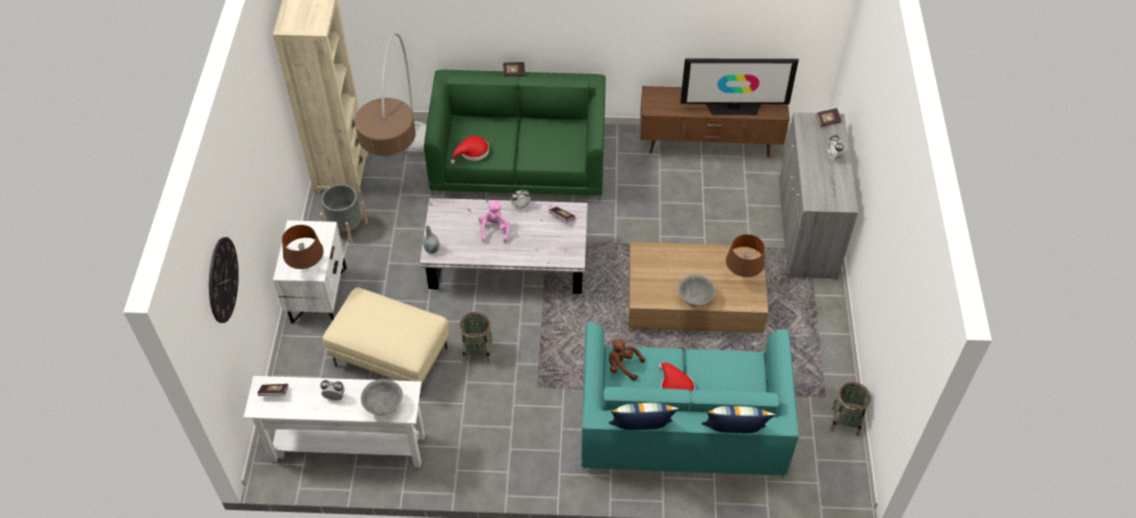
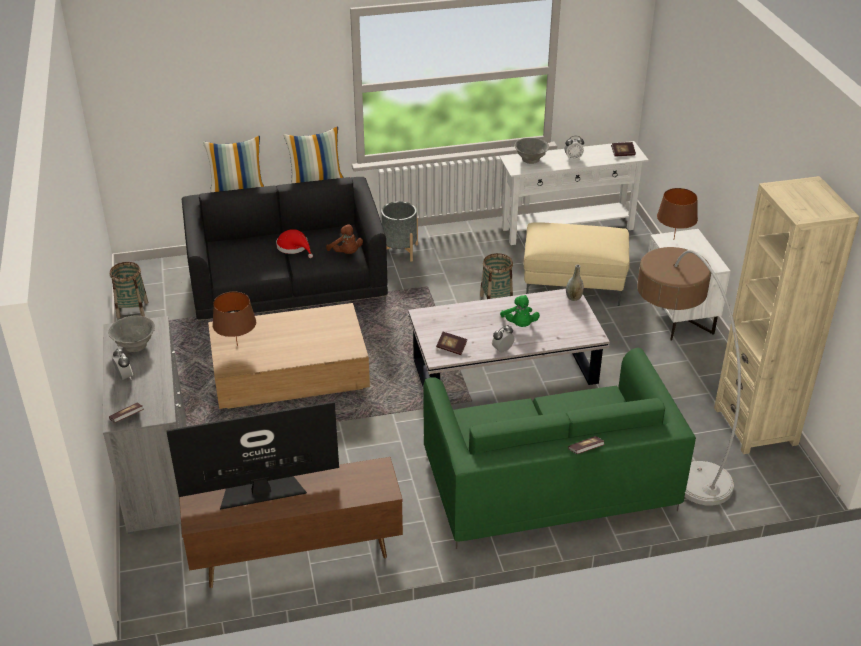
camera: 165 degrees right, 15 degrees down
wall clock [209,237,239,323] -> none
grey planter [320,184,368,244] -> grey planter moved to [381,201,418,262]
red hat [450,136,489,164] -> none
pink plush toy [478,200,510,242] -> green plush toy [500,295,540,327]
turquoise sofa [581,322,799,478] -> black sofa [182,177,388,327]
brown plush toy [609,339,645,381] -> brown plush toy turned 45 degrees clockwise [326,224,363,254]
grey bowl [678,275,715,307] -> grey bowl moved to [108,315,155,352]

